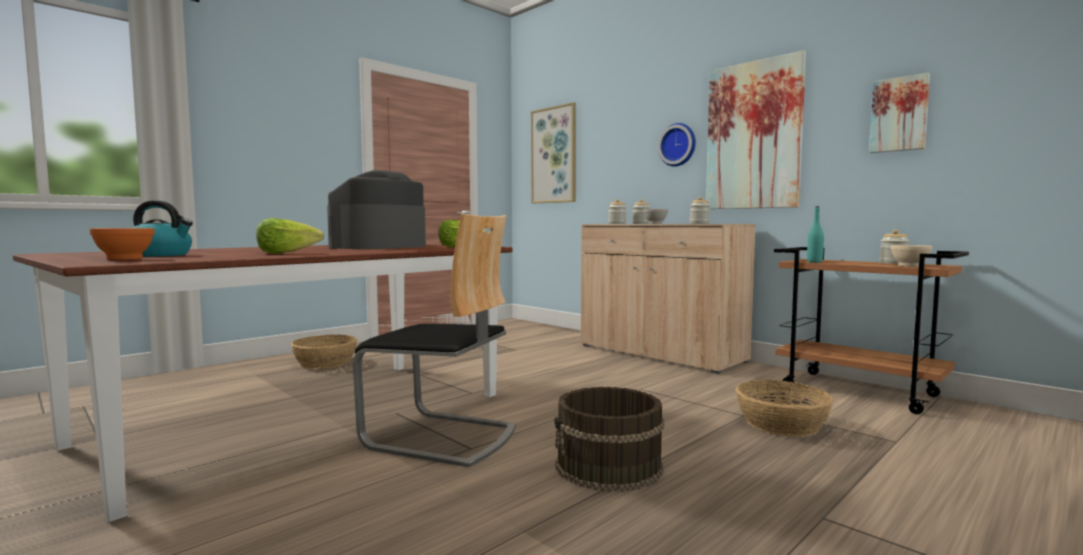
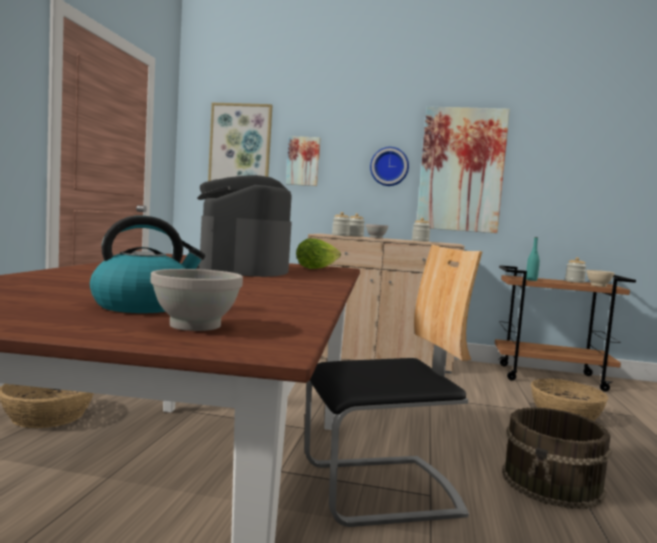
camera: 35 degrees left, 0 degrees up
orange bowl [89,228,155,260] -> white bowl [150,269,243,331]
lettuce [256,218,324,254] -> none
picture [869,73,930,153] -> picture moved to [286,136,320,186]

